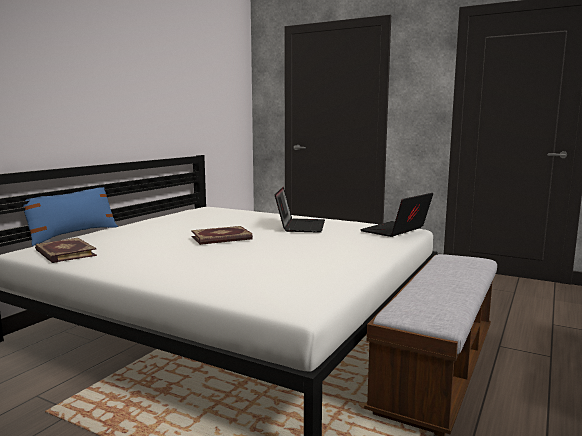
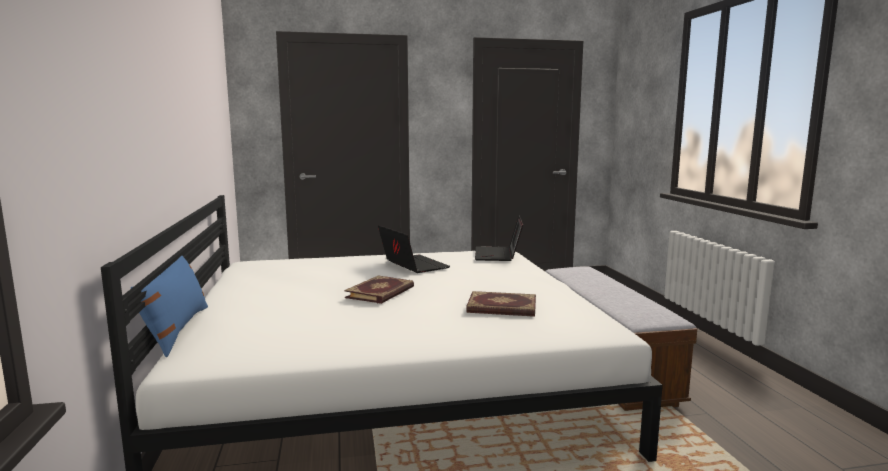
camera: 40 degrees left, 0 degrees up
book [35,238,97,263] -> book moved to [466,291,536,317]

